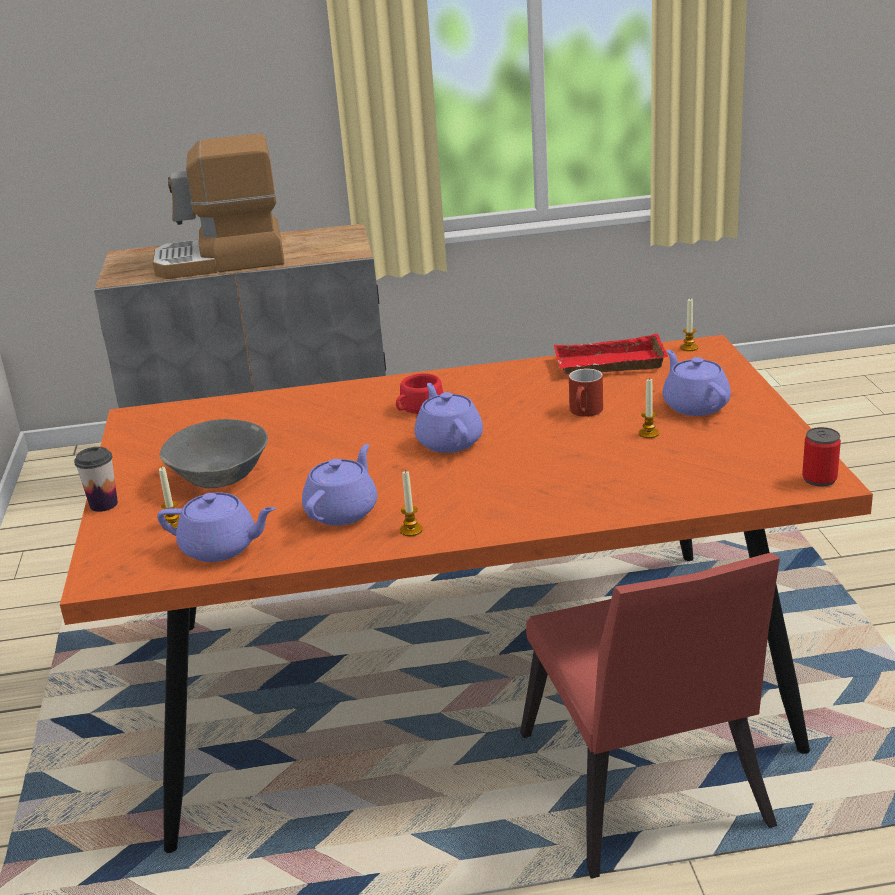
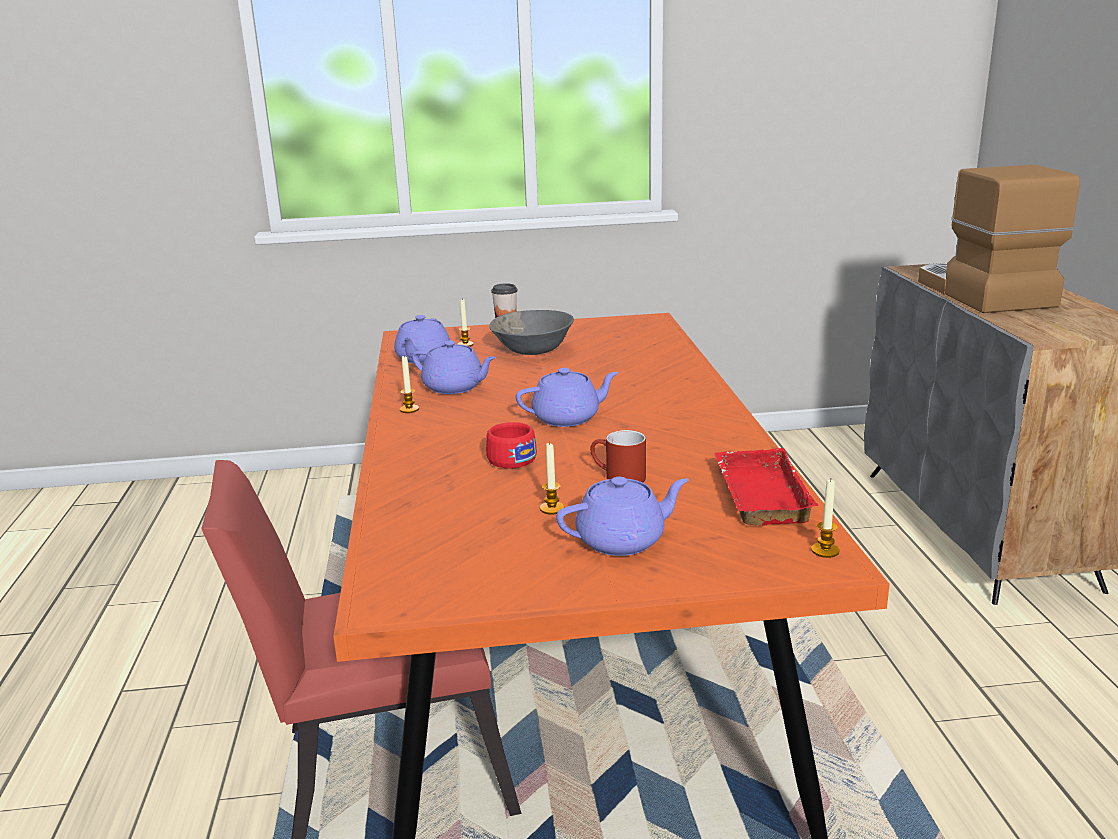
camera: 90 degrees right, 5 degrees down
red cup [396,373,443,414] -> red cup moved to [486,422,537,469]
can [802,427,841,487] -> none

